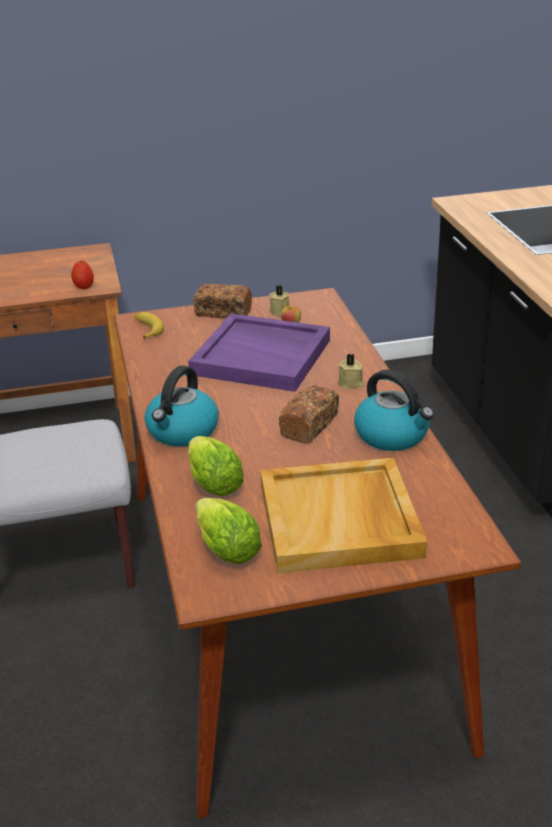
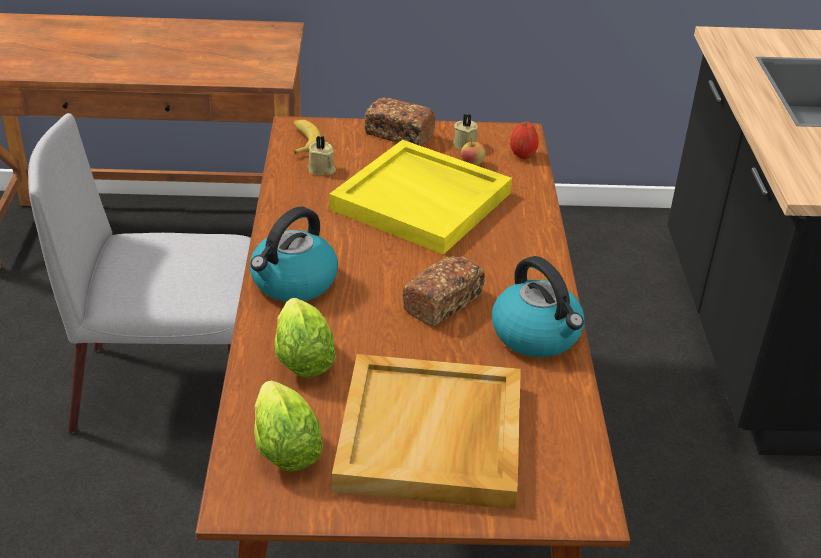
camera: 10 degrees right, 5 degrees up
apple [71,260,94,289] -> apple moved to [510,122,539,159]
purple tray [188,314,330,392] -> yellow tray [329,140,512,255]
beige candle [338,354,365,389] -> beige candle moved to [308,136,336,175]

